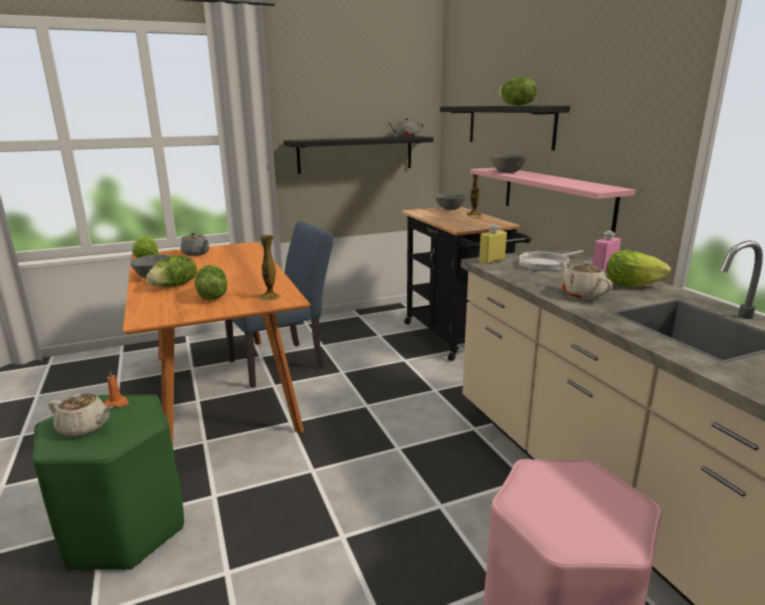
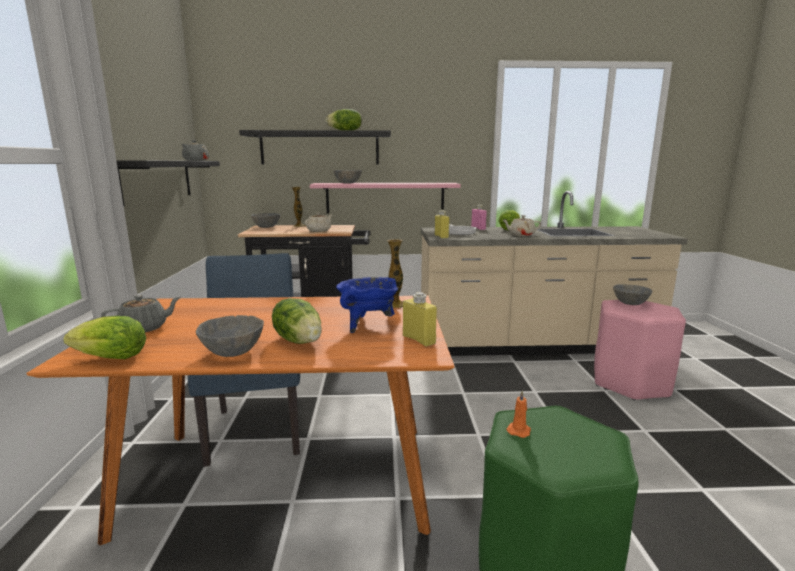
camera: 70 degrees left, 5 degrees down
beige teapot [48,393,113,437] -> beige teapot moved to [305,212,333,232]
lettuce [195,265,227,300] -> blue cooking pot [336,277,399,333]
none -> yellow bottle [403,292,437,347]
none -> grey bowl [613,284,652,305]

